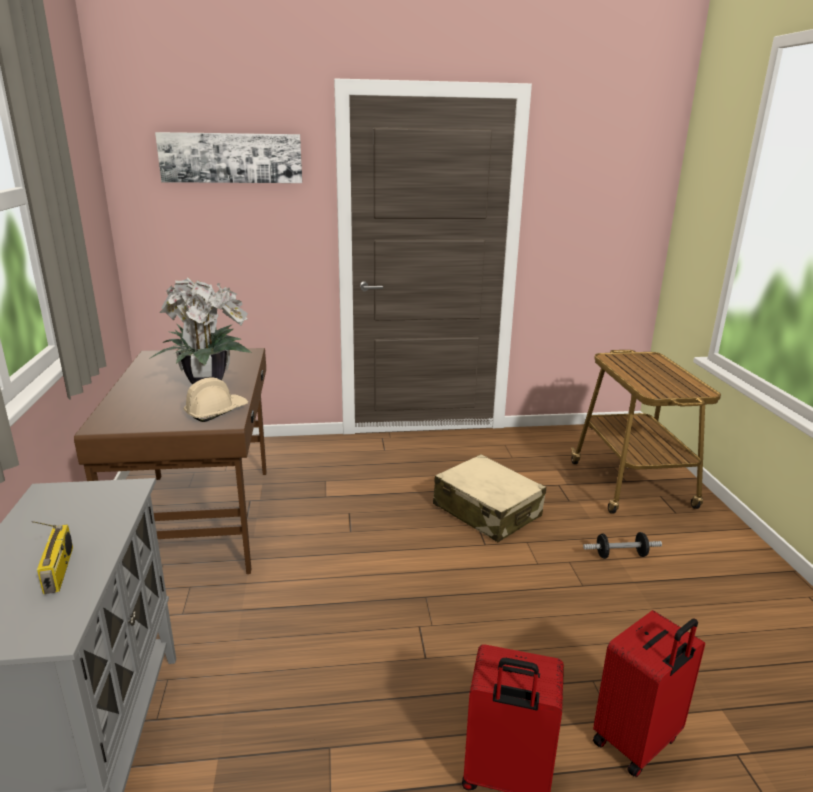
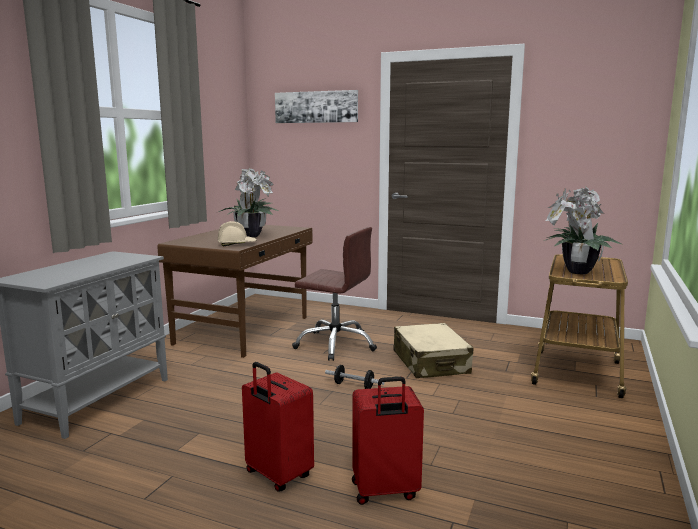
camera: 30 degrees right, 10 degrees down
radio [32,521,73,594] -> none
dumbbell [583,532,662,559] -> dumbbell moved to [325,365,384,389]
none -> brown office chair [292,227,377,361]
none -> potted plant [544,186,621,274]

